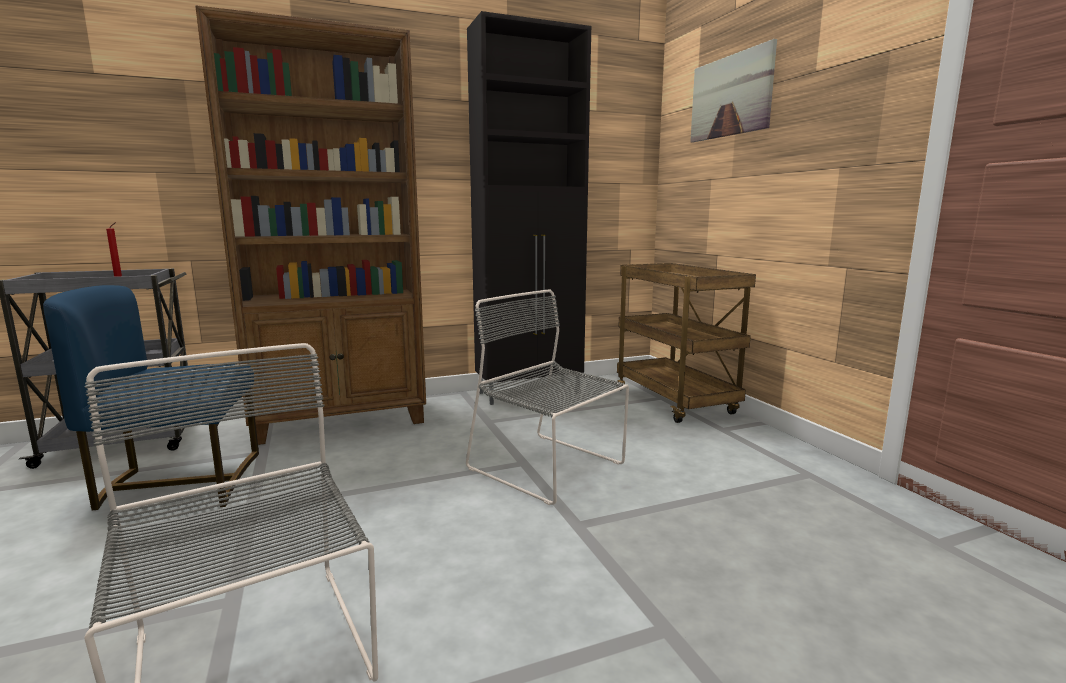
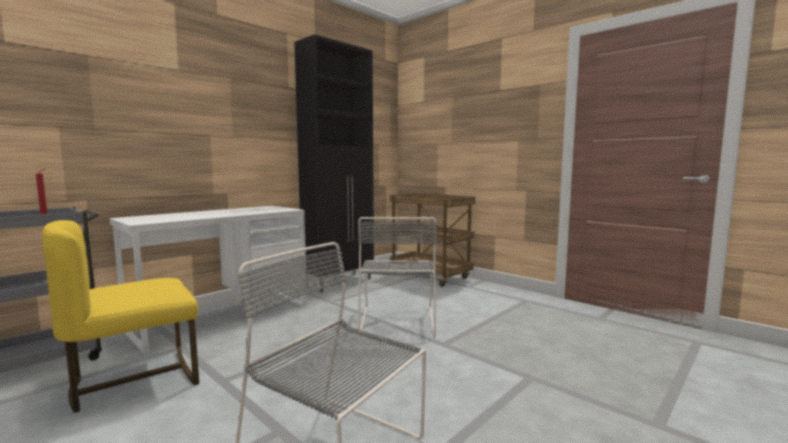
camera: 25 degrees left, 5 degrees down
blue chair [43,285,259,510] -> yellow chair [42,220,199,413]
brown bookcase [195,5,426,445] -> white desk [109,206,307,354]
grey chair [466,290,629,505] -> grey chair turned 105 degrees counterclockwise [358,217,437,336]
picture [690,39,777,142] -> none

